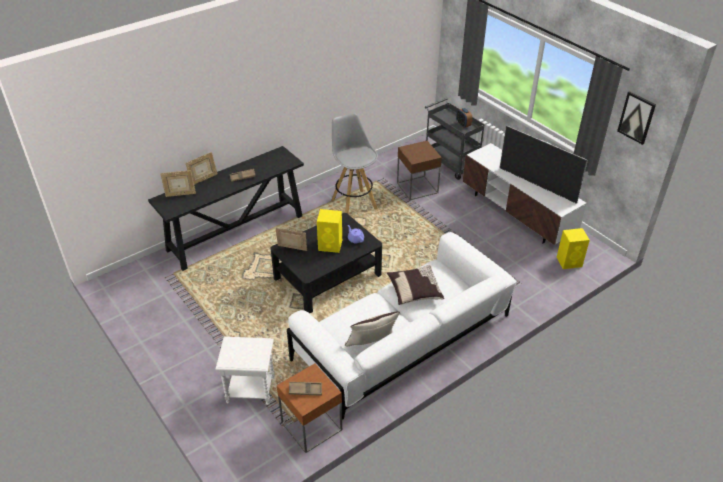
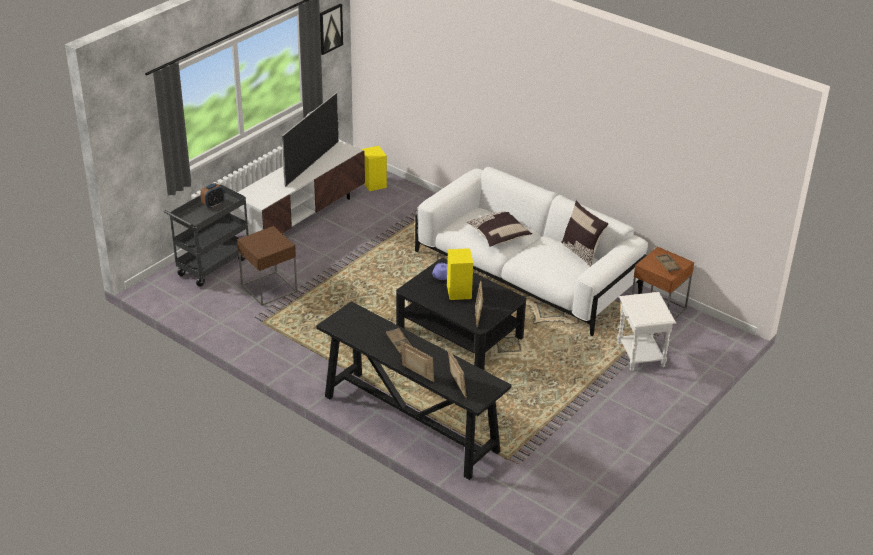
camera: 105 degrees left, 5 degrees down
grey stool [331,113,378,214] -> none

